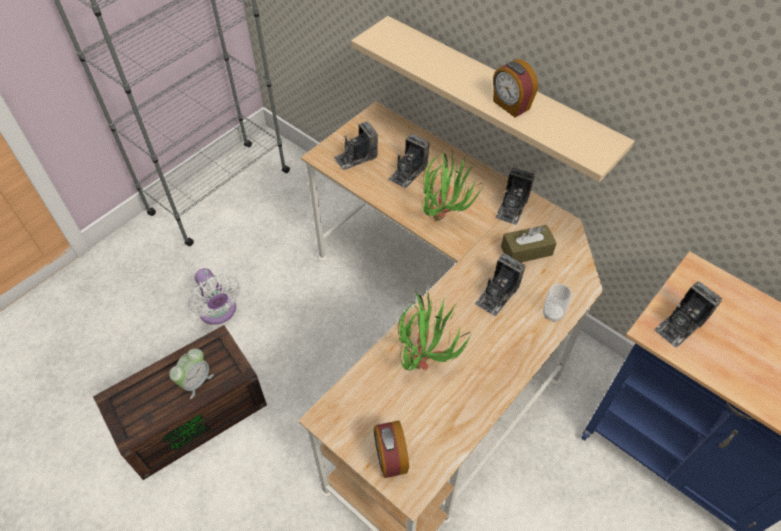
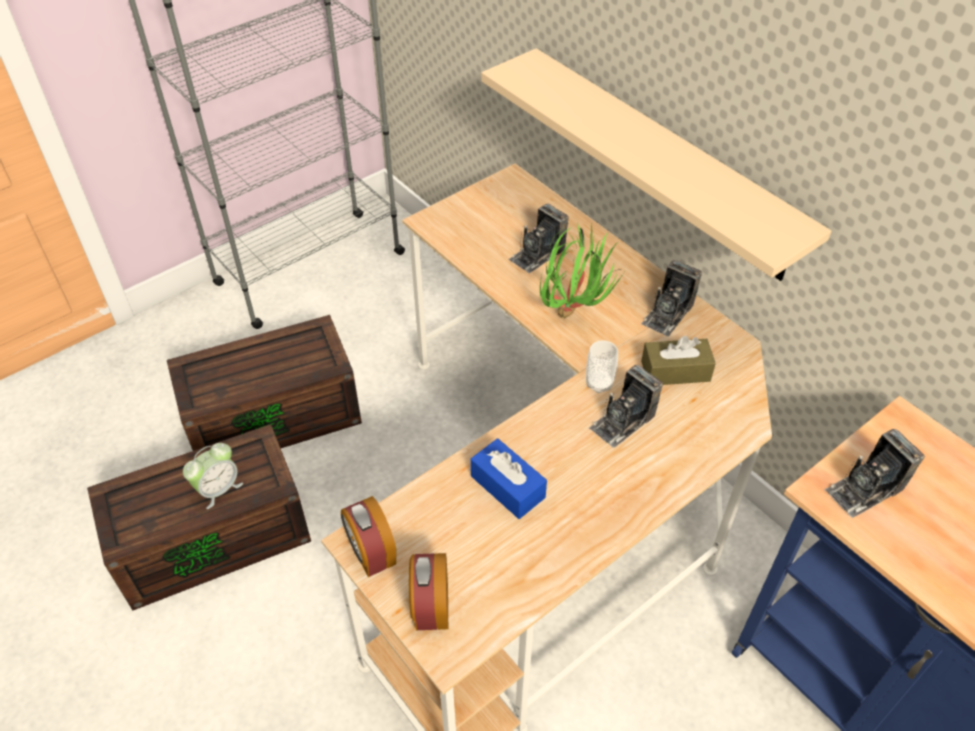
camera: 10 degrees right, 5 degrees down
white fan [188,268,240,325] -> brown storage box [167,315,362,451]
camera [333,122,378,170] -> none
potted plant [398,288,472,371] -> blue tissue box [471,438,547,519]
alarm clock [493,59,538,118] -> alarm clock moved to [341,496,396,577]
cup [543,284,572,322] -> cup moved to [586,340,618,393]

